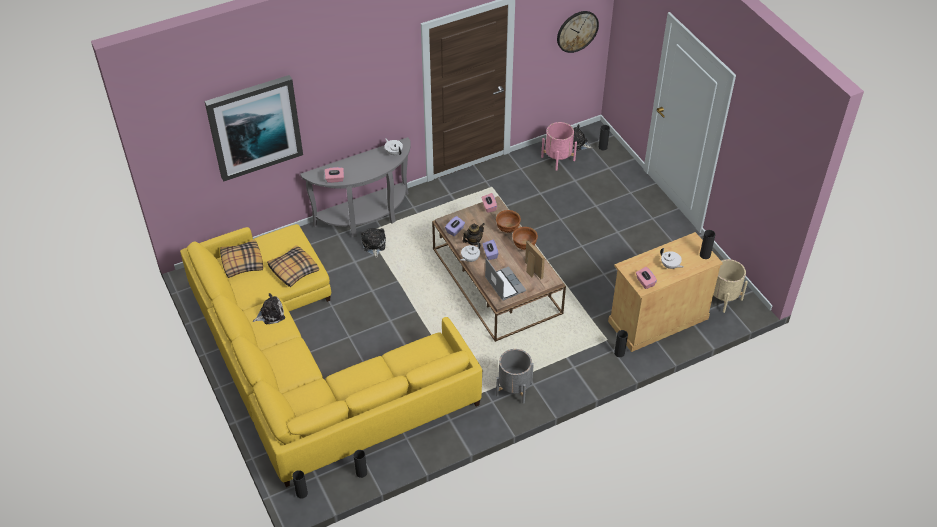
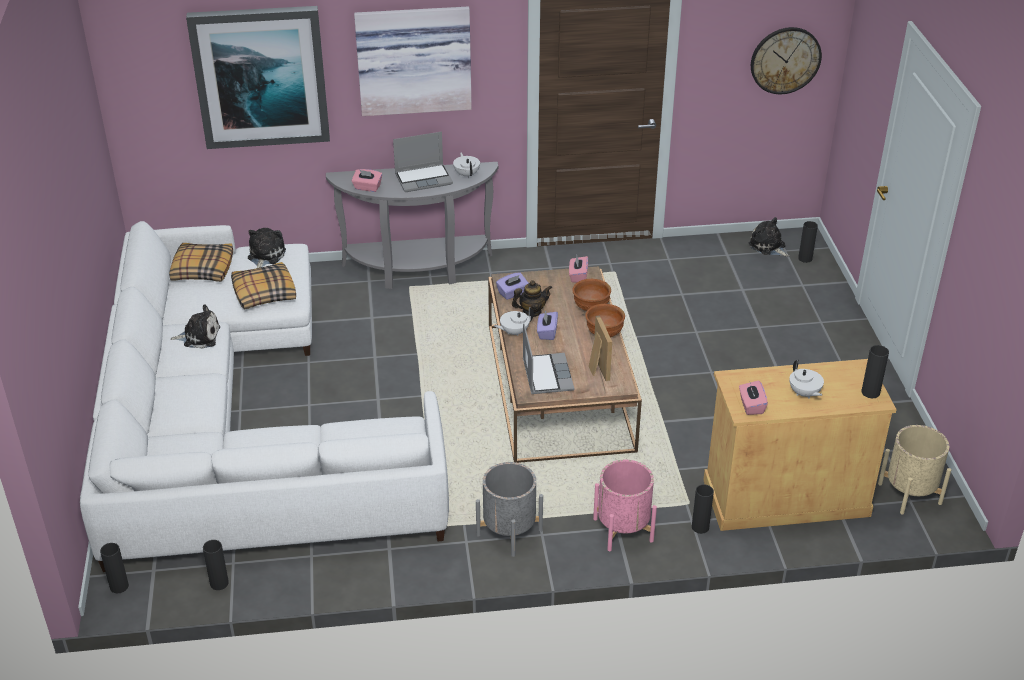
camera: 20 degrees right, 10 degrees down
yellow sofa [180,224,482,487] -> white sofa [80,221,449,572]
plush toy [361,228,386,258] -> plush toy moved to [248,228,286,268]
pink planter [541,122,577,171] -> pink planter moved to [593,460,657,551]
none -> picture [354,6,472,116]
none -> laptop [393,131,453,192]

